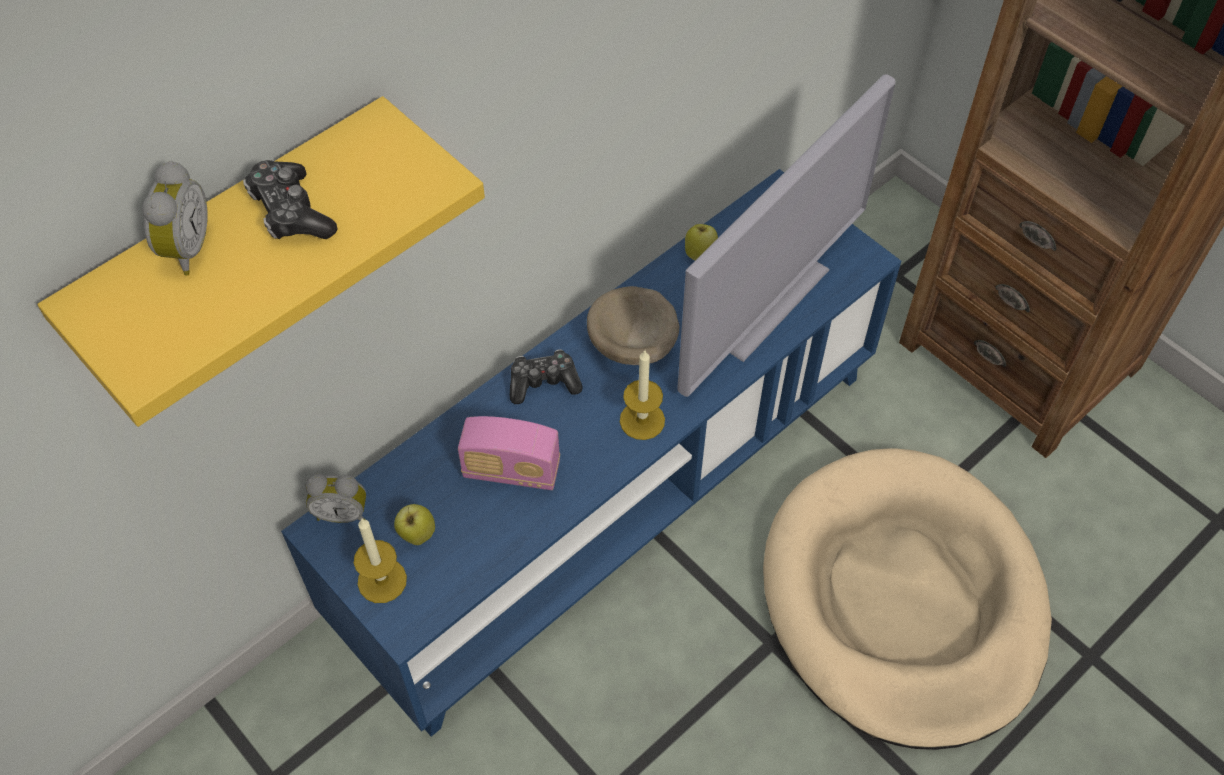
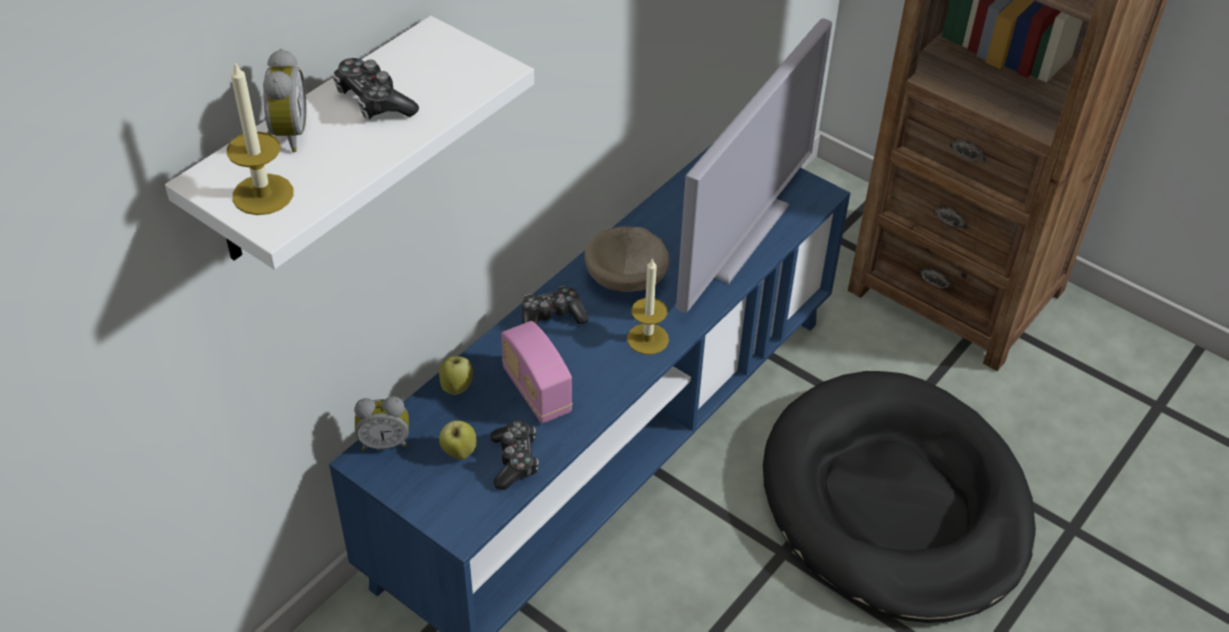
camera: 10 degrees left, 10 degrees down
yellow shelf [37,96,485,427] -> white shelf [165,16,534,269]
candle [354,519,407,603] -> candle moved to [227,61,293,215]
radio [458,416,560,490] -> radio turned 60 degrees clockwise [501,321,572,424]
apple [685,224,718,260] -> apple moved to [439,356,473,395]
beige dog bed [763,448,1052,750] -> black dog bed [763,371,1036,623]
none -> game controller [490,421,539,490]

